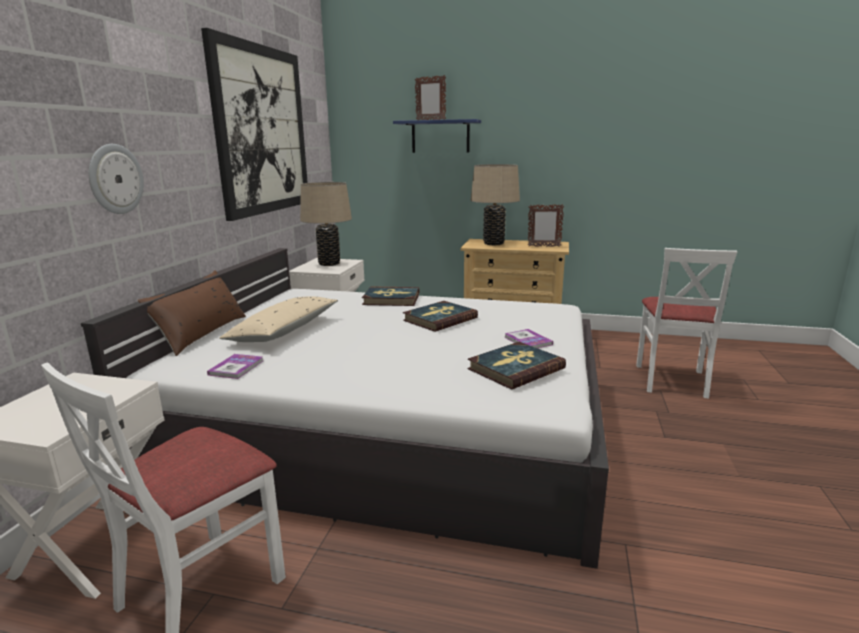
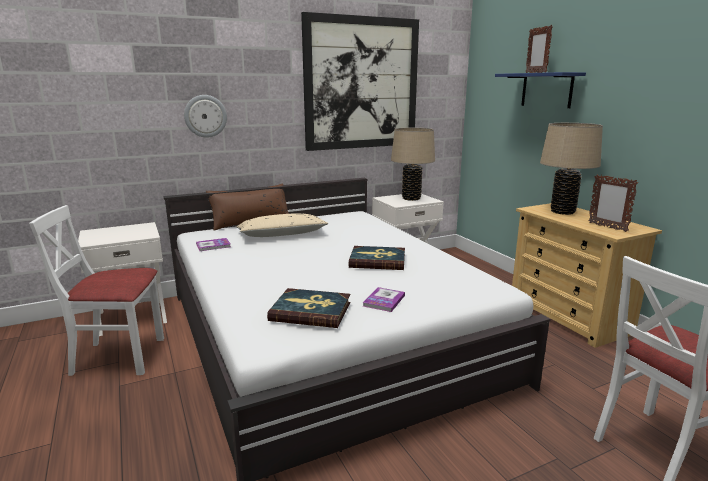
camera: 50 degrees right, 0 degrees up
book [362,286,419,306] -> none

